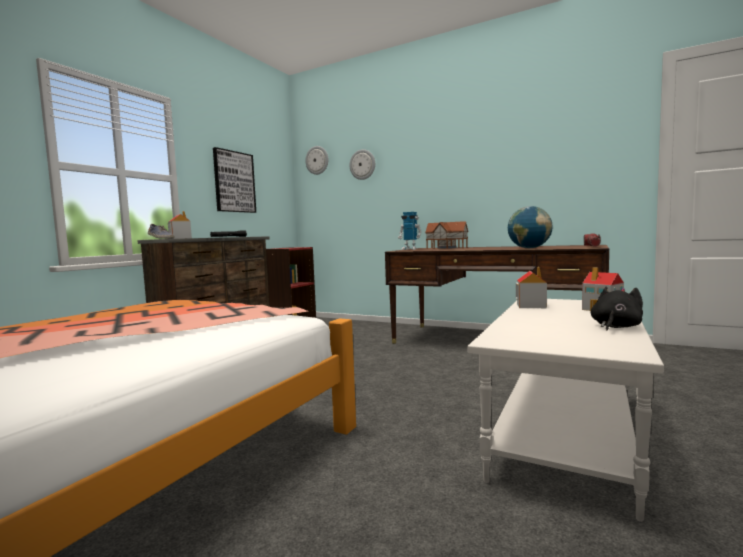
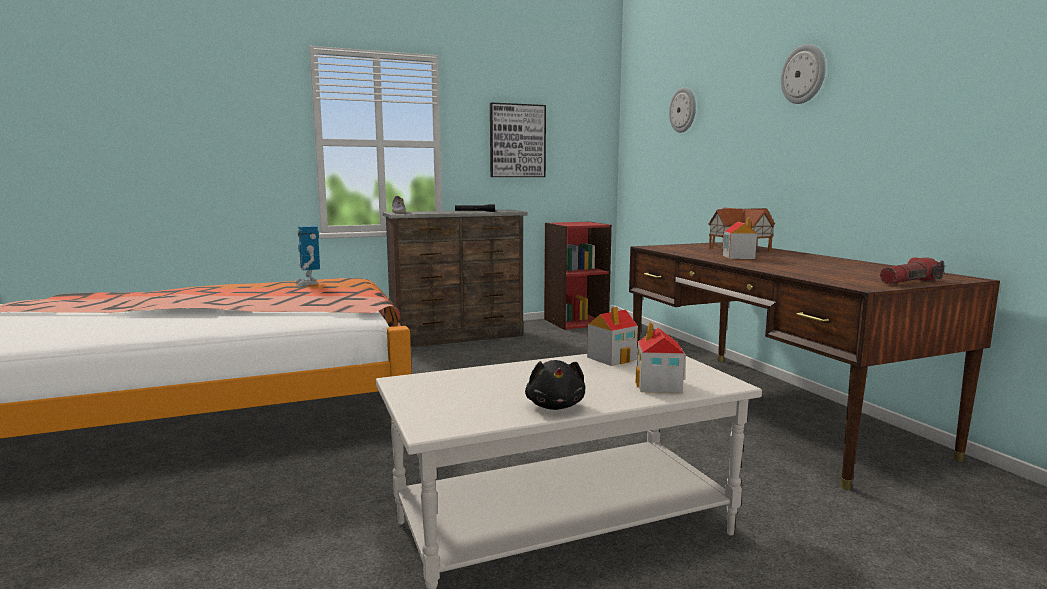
camera: 40 degrees right, 5 degrees up
toy house [168,211,192,239] -> toy house moved to [723,218,757,259]
wall clock [306,146,328,175] -> wall clock moved to [781,44,826,104]
toy robot [398,212,422,250] -> toy robot moved to [295,225,320,286]
globe [508,206,553,248] -> none
black plush toy [591,287,643,330] -> black plush toy turned 90 degrees clockwise [525,360,585,410]

